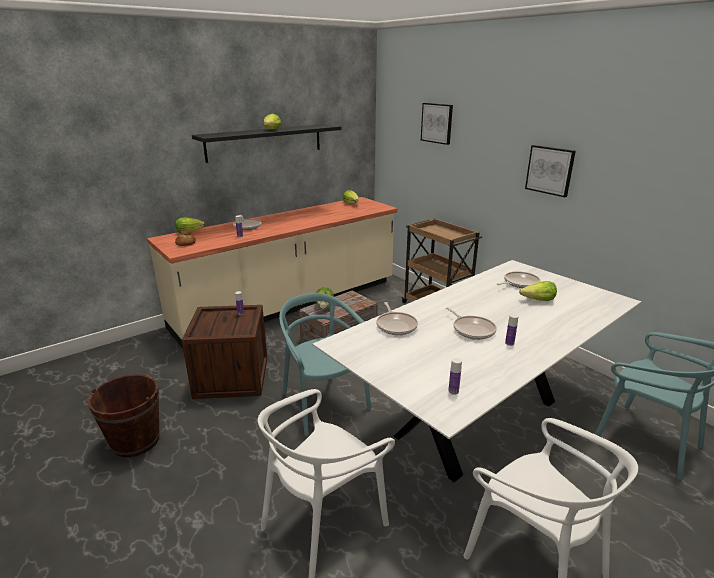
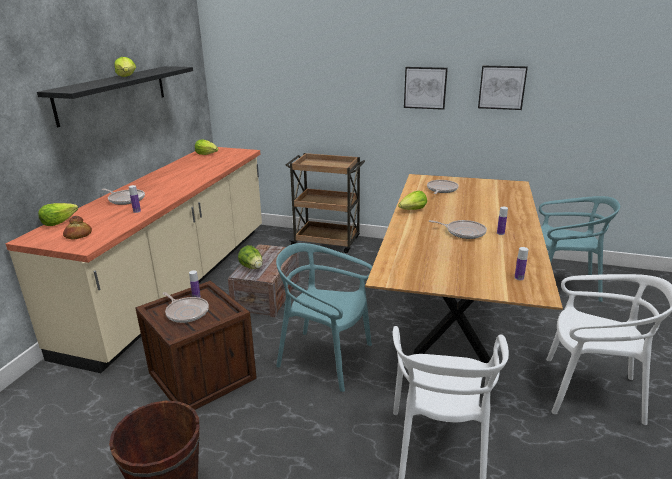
camera: 35 degrees left, 0 degrees up
white dining table [312,260,641,482] -> brown dining table [365,174,563,363]
frying pan [376,302,418,335] -> frying pan moved to [163,292,209,323]
picture [421,103,453,145] -> picture moved to [478,65,528,110]
lettuce [519,281,557,301] -> lettuce moved to [398,191,427,210]

